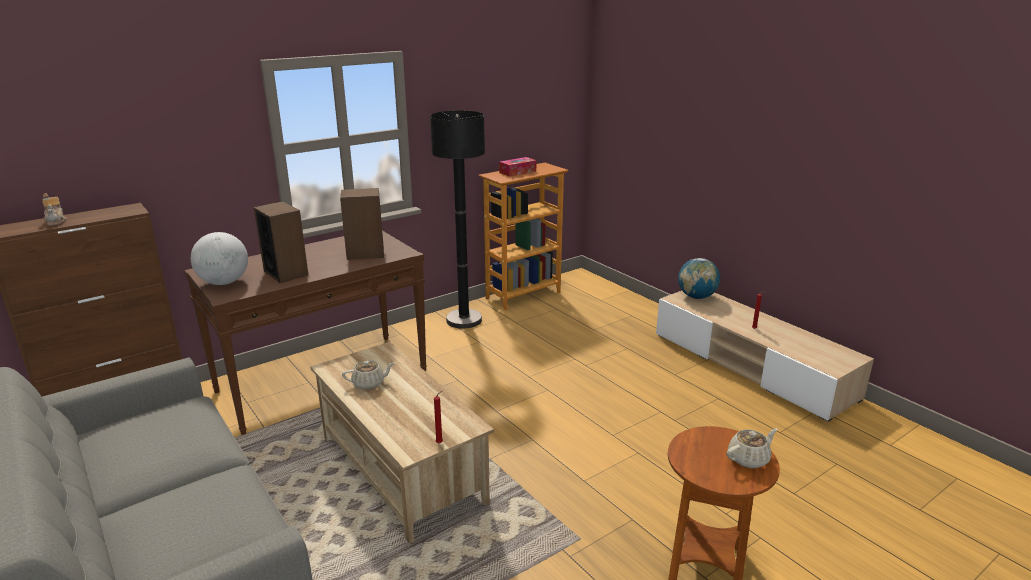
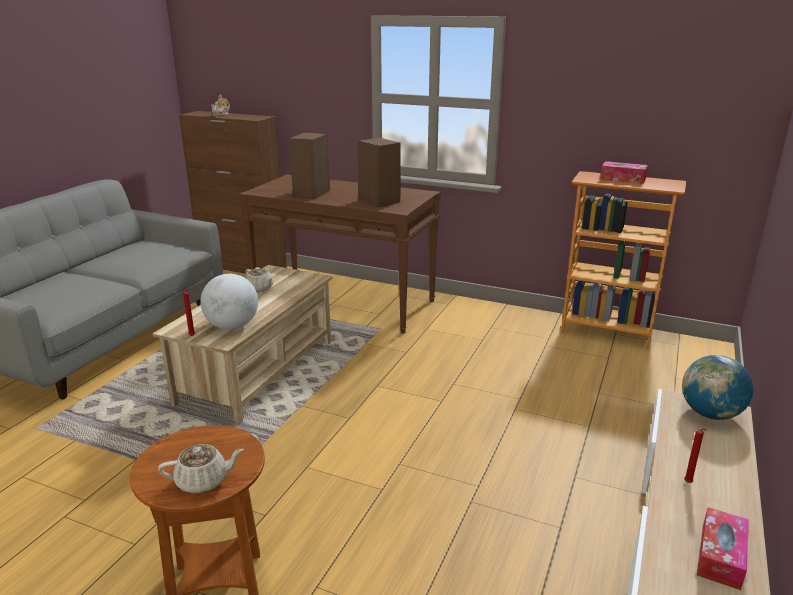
camera: 60 degrees right, 0 degrees up
globe [191,232,248,285] -> globe moved to [200,274,258,330]
black floor lamp [430,110,485,329] -> none
beige teapot [726,428,778,468] -> beige teapot turned 45 degrees counterclockwise [158,444,244,493]
none -> tissue box [697,507,749,590]

